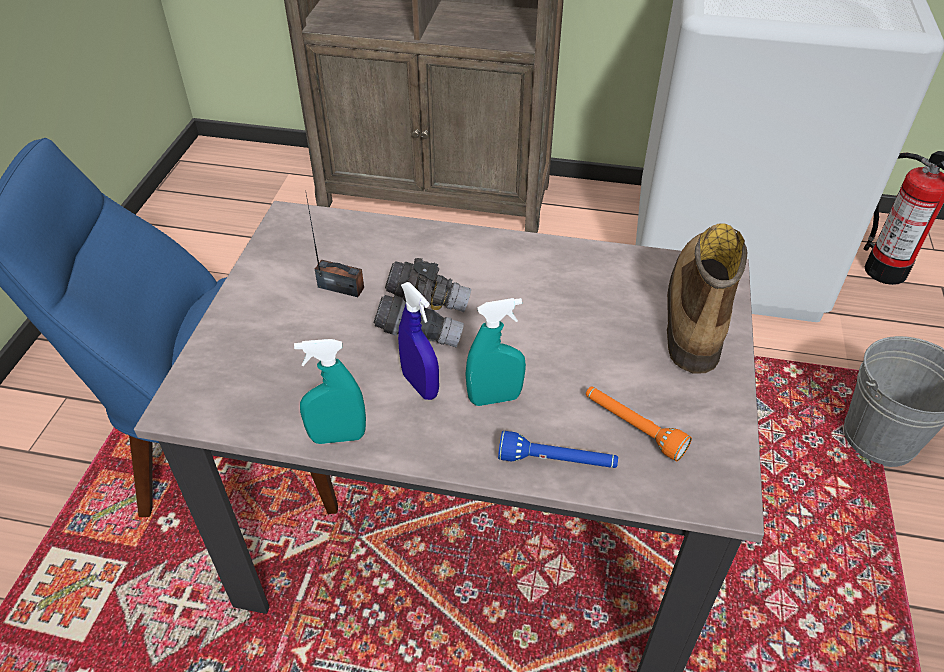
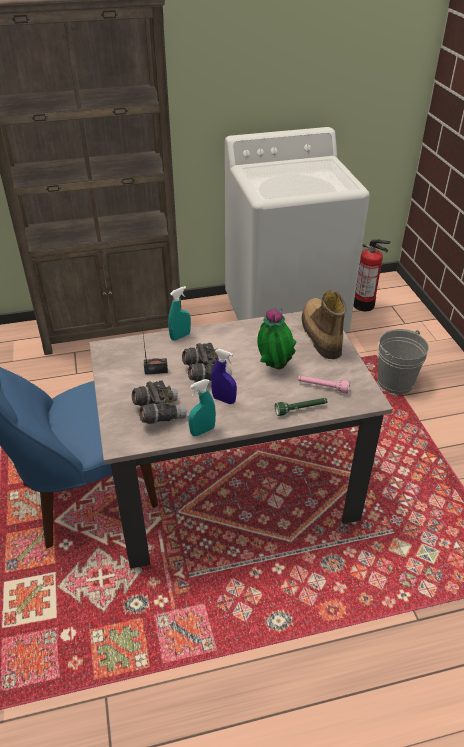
camera: 25 degrees left, 5 degrees down
turquoise spray bottle [465,298,526,406] -> turquoise spray bottle moved to [168,286,191,341]
blue flashlight [498,431,618,468] -> green flashlight [275,398,327,416]
orange flashlight [586,387,692,461] -> pink flashlight [298,376,350,394]
none -> grey binoculars [132,381,187,424]
none -> potted plant [257,308,297,369]

